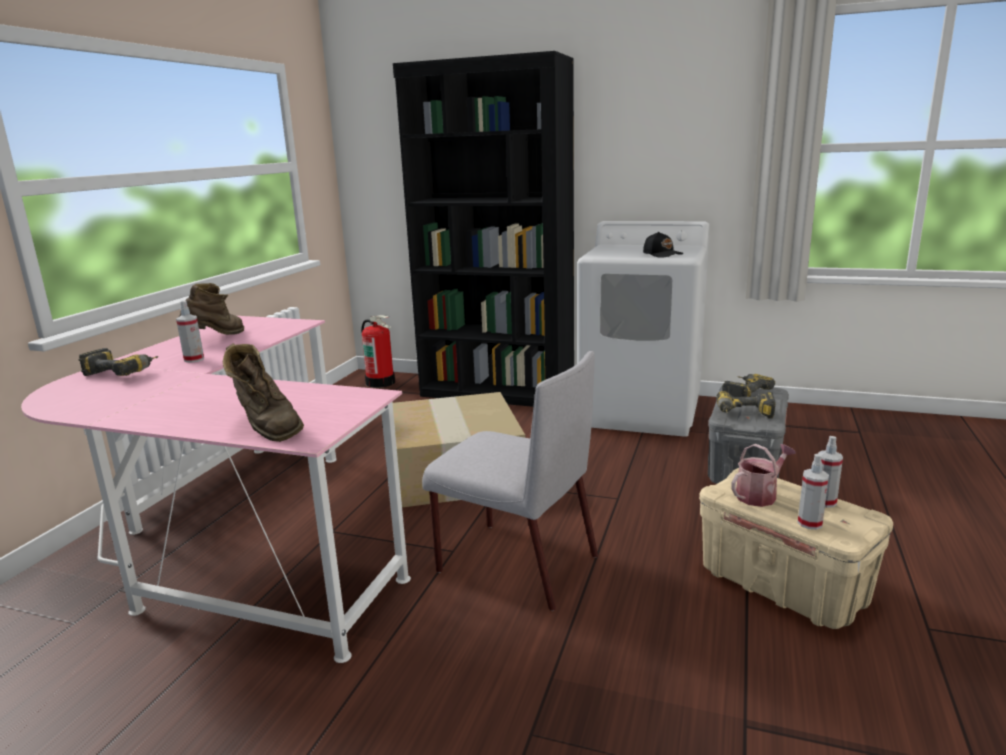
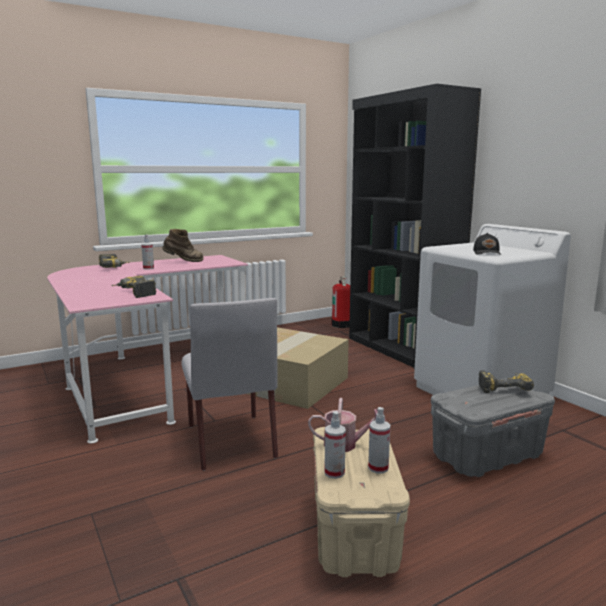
camera: 40 degrees right, 5 degrees down
brown boot [223,343,304,442] -> none
power drill [716,391,775,419] -> power drill moved to [111,276,156,298]

